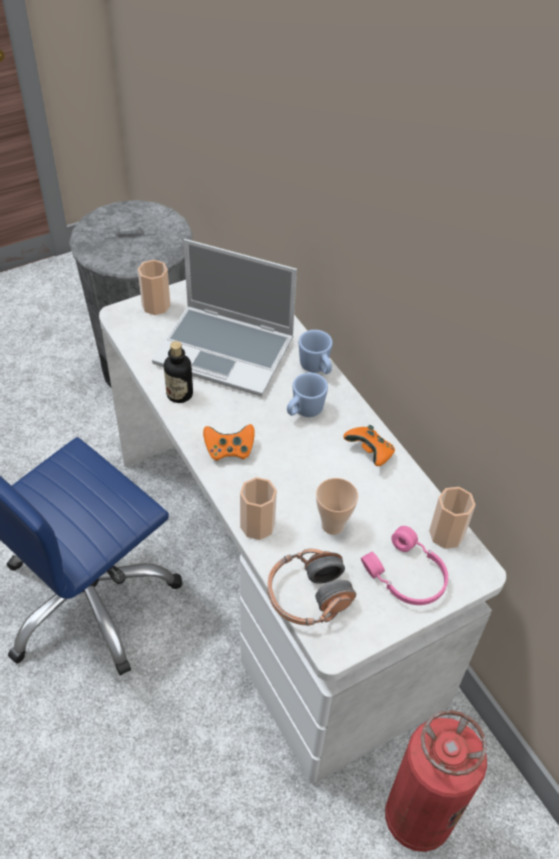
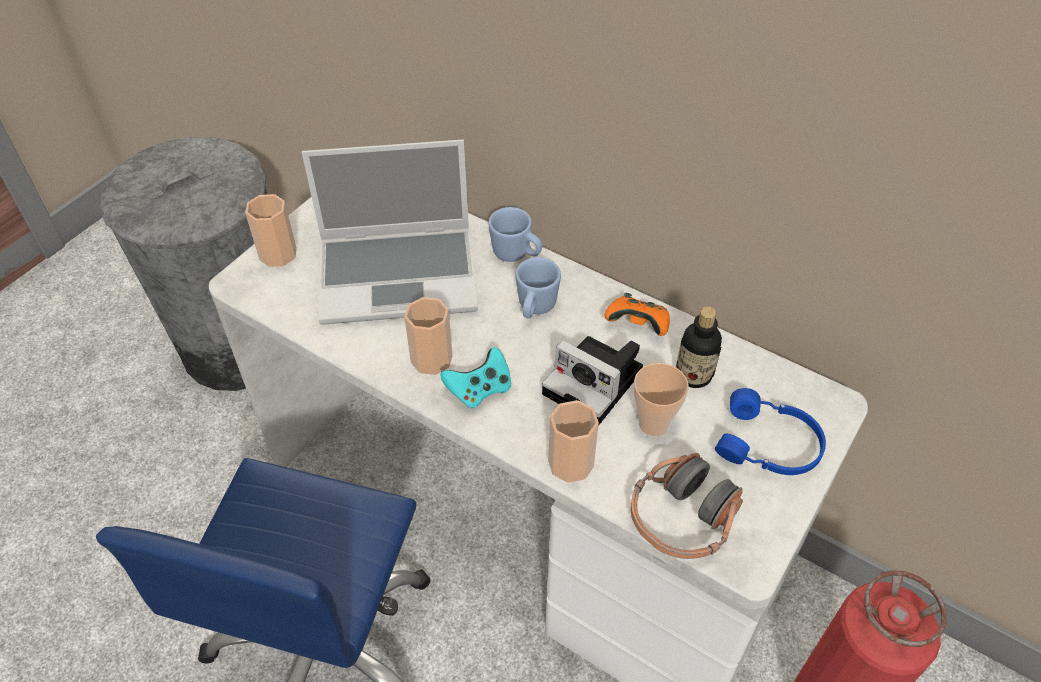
camera: 25 degrees left, 0 degrees up
bottle [164,341,193,403] -> bottle moved to [676,307,722,388]
orange game controller [203,424,255,461] -> turquoise game controller [441,347,511,408]
pink headphones [361,526,448,605] -> blue headphones [715,388,826,475]
cup [429,487,476,549] -> cup moved to [404,297,453,375]
none -> camera [542,336,643,426]

